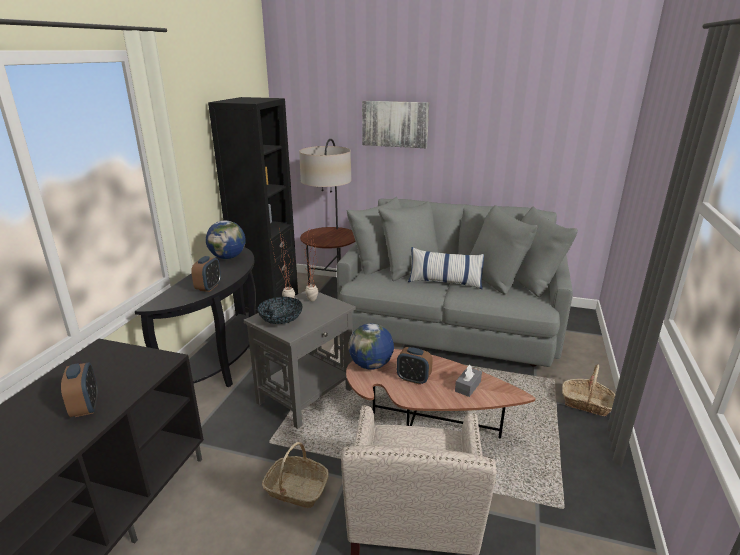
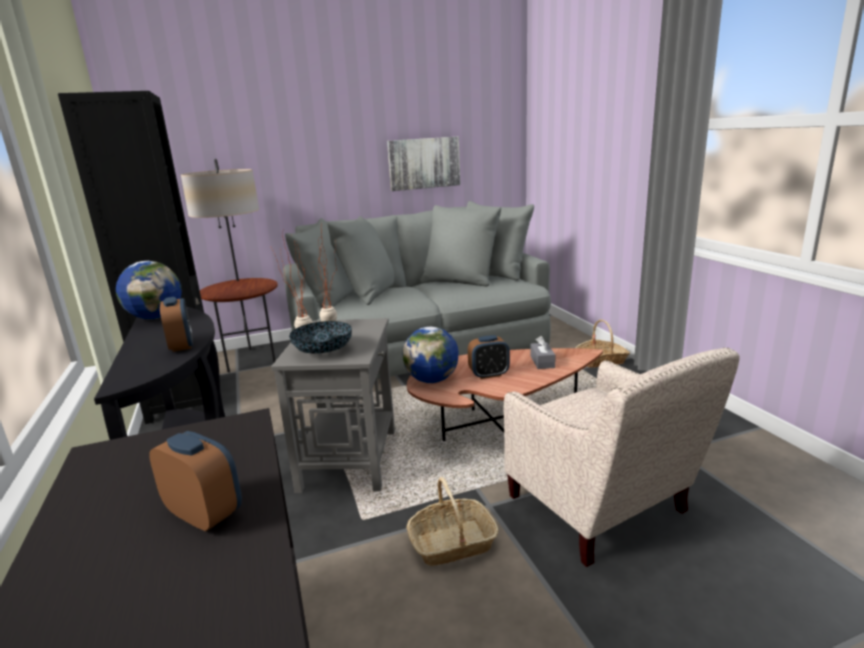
camera: 35 degrees left, 5 degrees down
picture [362,101,429,148] -> picture moved to [387,137,461,191]
pillow [408,247,484,289] -> none

